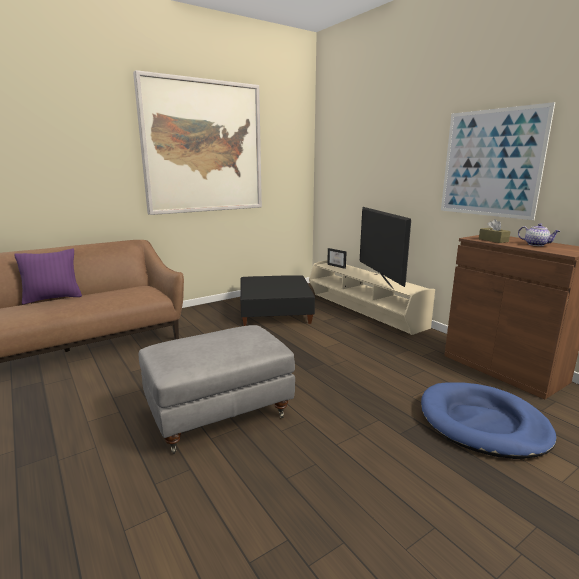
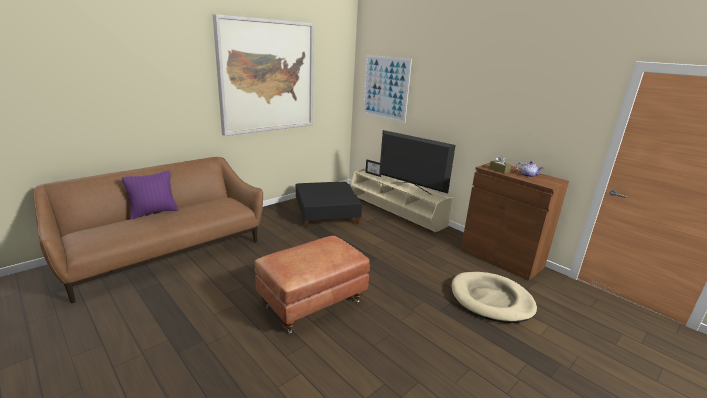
camera: 10 degrees left, 5 degrees up
grey ottoman [139,325,295,454] -> brown ottoman [254,236,370,334]
television [360,207,411,289] -> television turned 150 degrees clockwise [379,130,456,195]
blue dog bed [421,383,557,459] -> beige dog bed [451,272,537,323]
picture [441,102,555,220] -> picture moved to [363,55,412,123]

